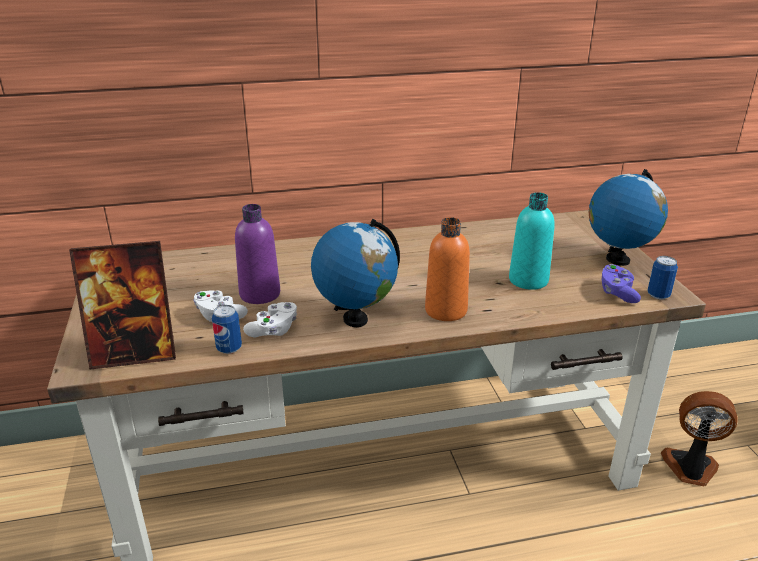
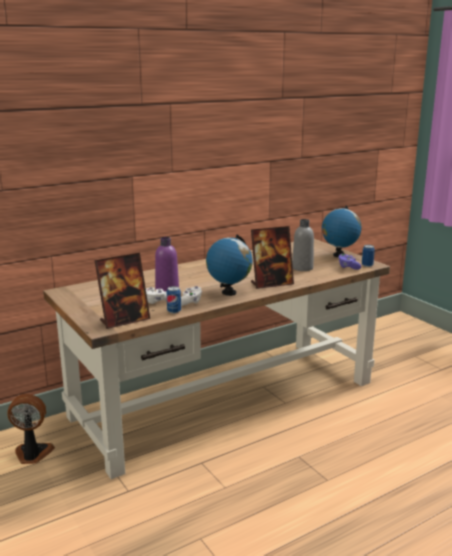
camera: 20 degrees left, 10 degrees down
orange bottle [425,217,470,321] -> picture frame [251,226,294,289]
turquoise bottle [509,192,555,290] -> grey bottle [292,219,314,271]
fan [661,391,738,486] -> fan moved to [7,394,55,464]

